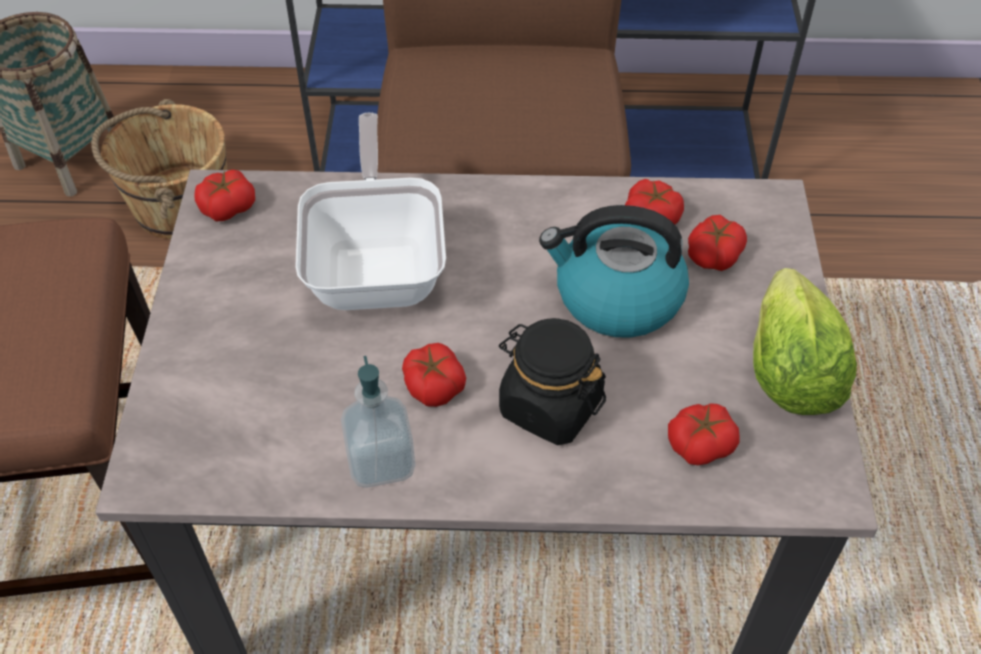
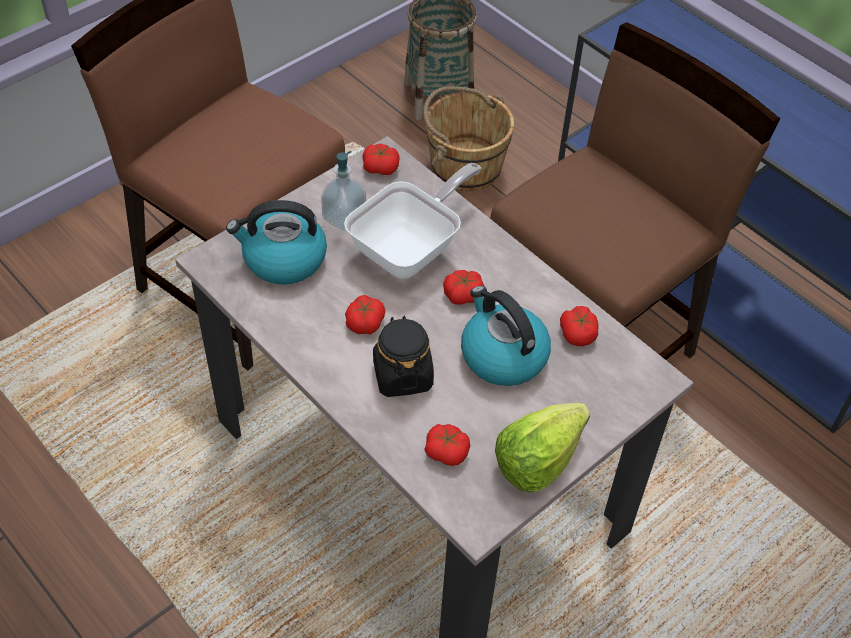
camera: 45 degrees right, 0 degrees up
soap dispenser [341,356,415,488] -> soap dispenser moved to [321,151,366,231]
tomato [688,215,747,271] -> tomato moved to [443,270,484,305]
none -> kettle [226,200,327,285]

